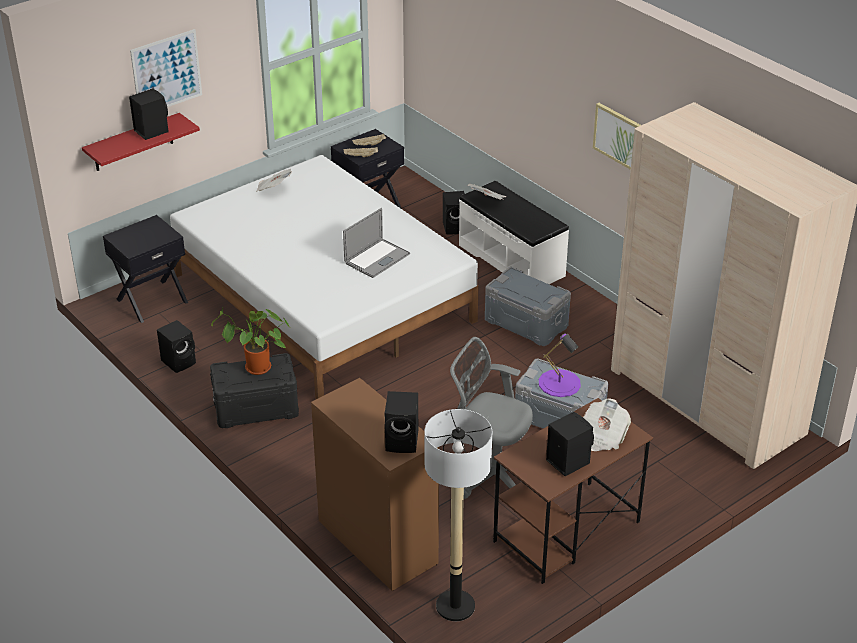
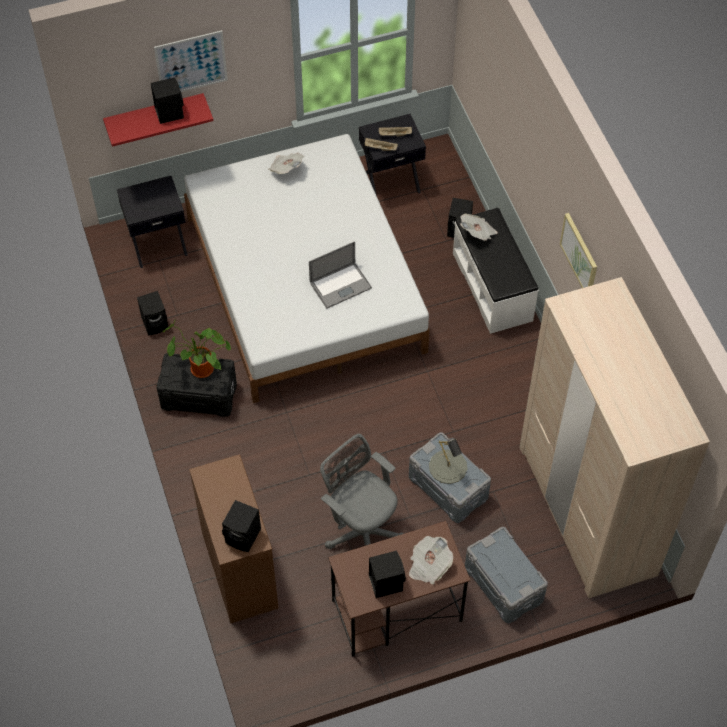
camera: 20 degrees right, 20 degrees up
floor lamp [425,409,492,621] -> none
grey storage box [485,267,571,346] -> grey storage box moved to [465,527,548,624]
purple table lamp [539,333,581,397] -> grey table lamp [429,438,467,484]

